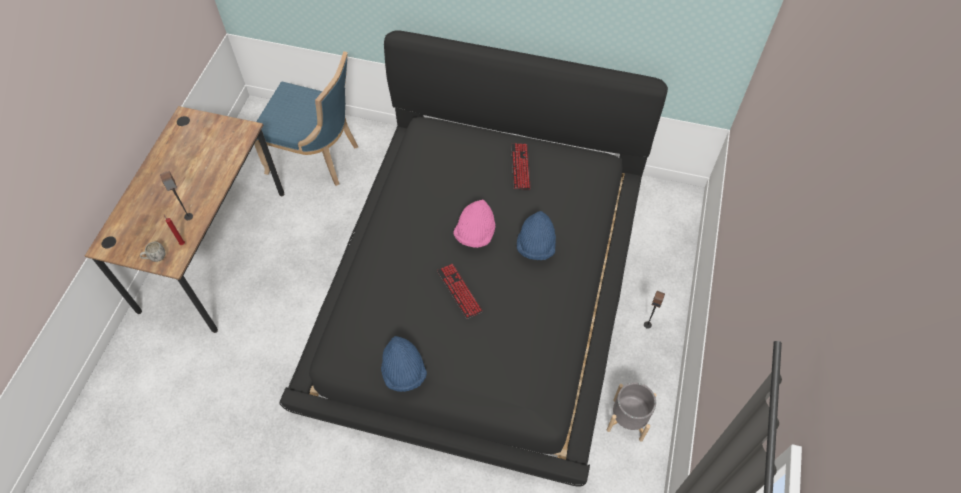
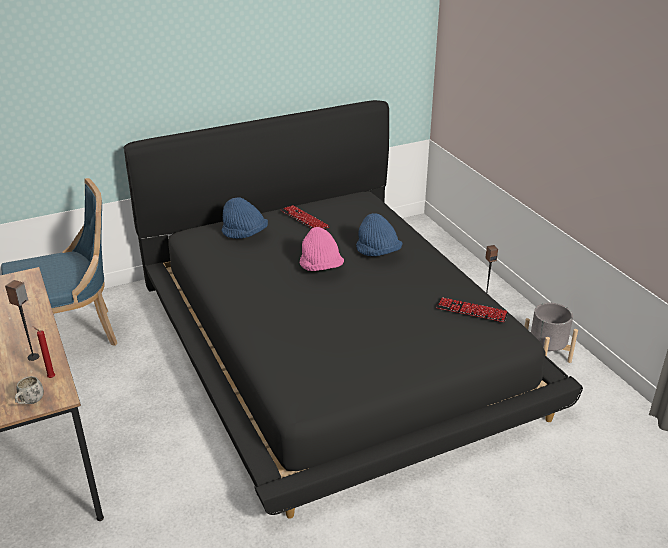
camera: 40 degrees left, 25 degrees down
blue hat [381,336,427,392] -> blue hat moved to [222,197,268,239]
keyboard [437,264,483,319] -> keyboard moved to [436,298,508,322]

